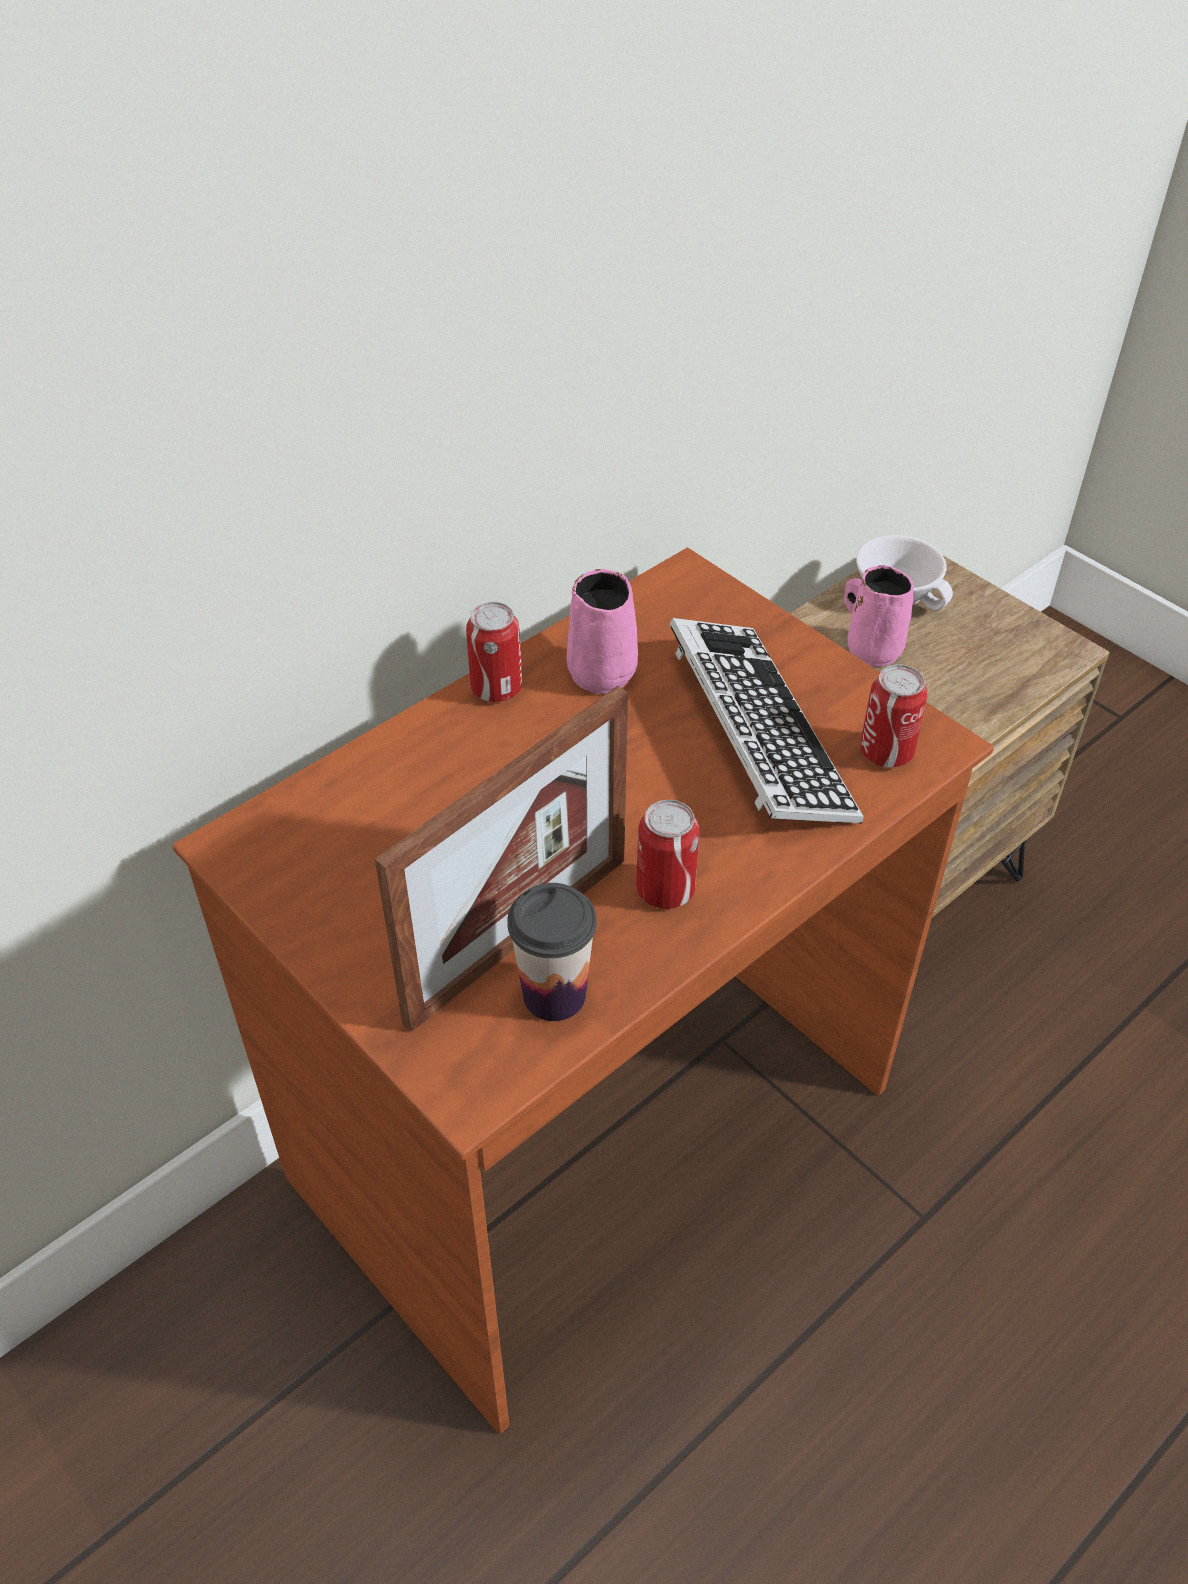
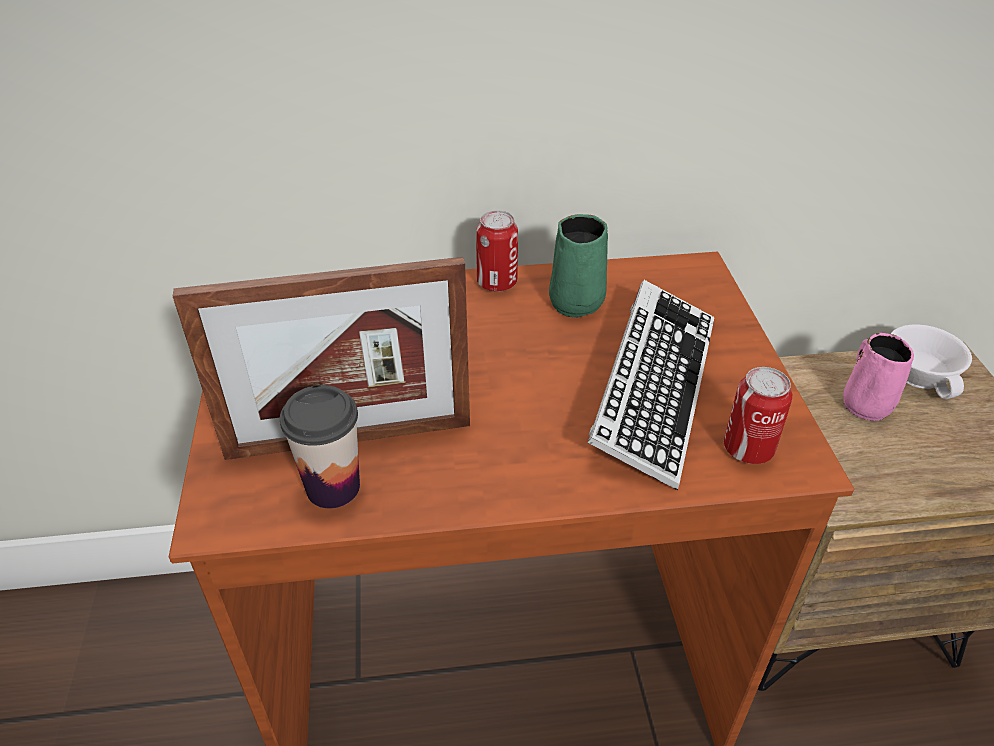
camera: 35 degrees right, 5 degrees down
pink mug [567,569,638,694] -> green mug [549,214,608,318]
can [636,800,699,909] -> none

